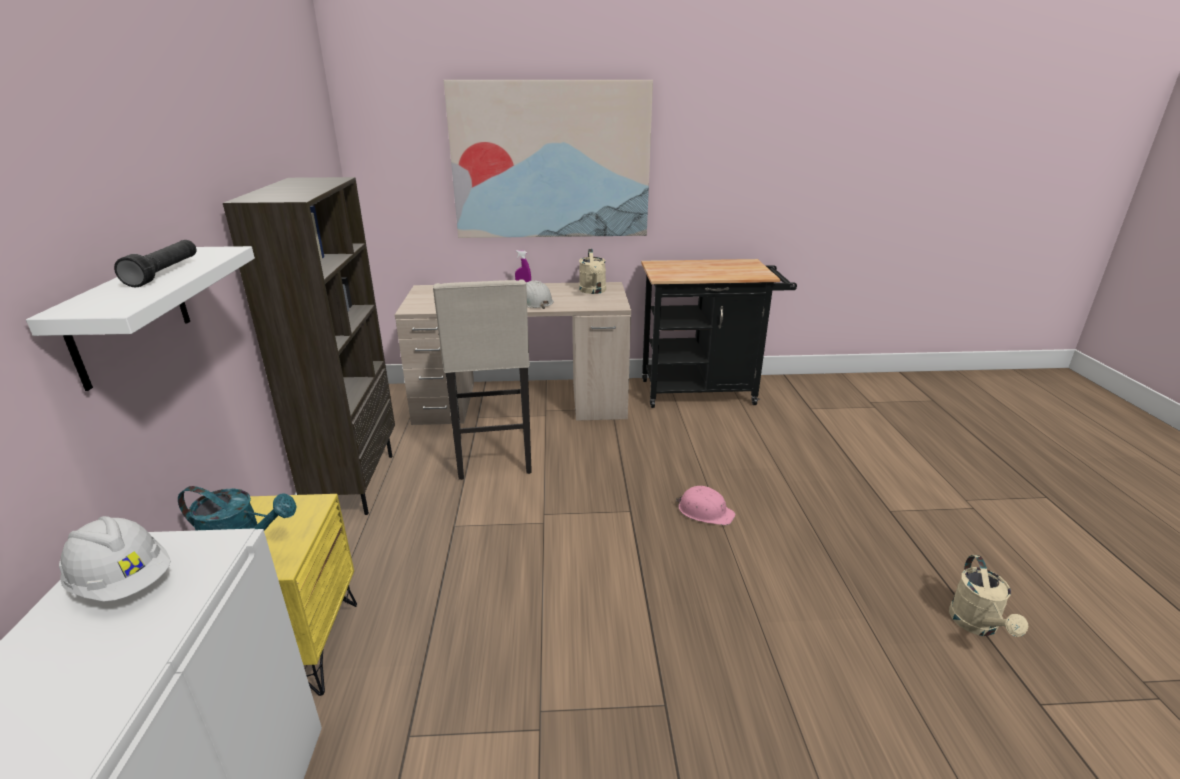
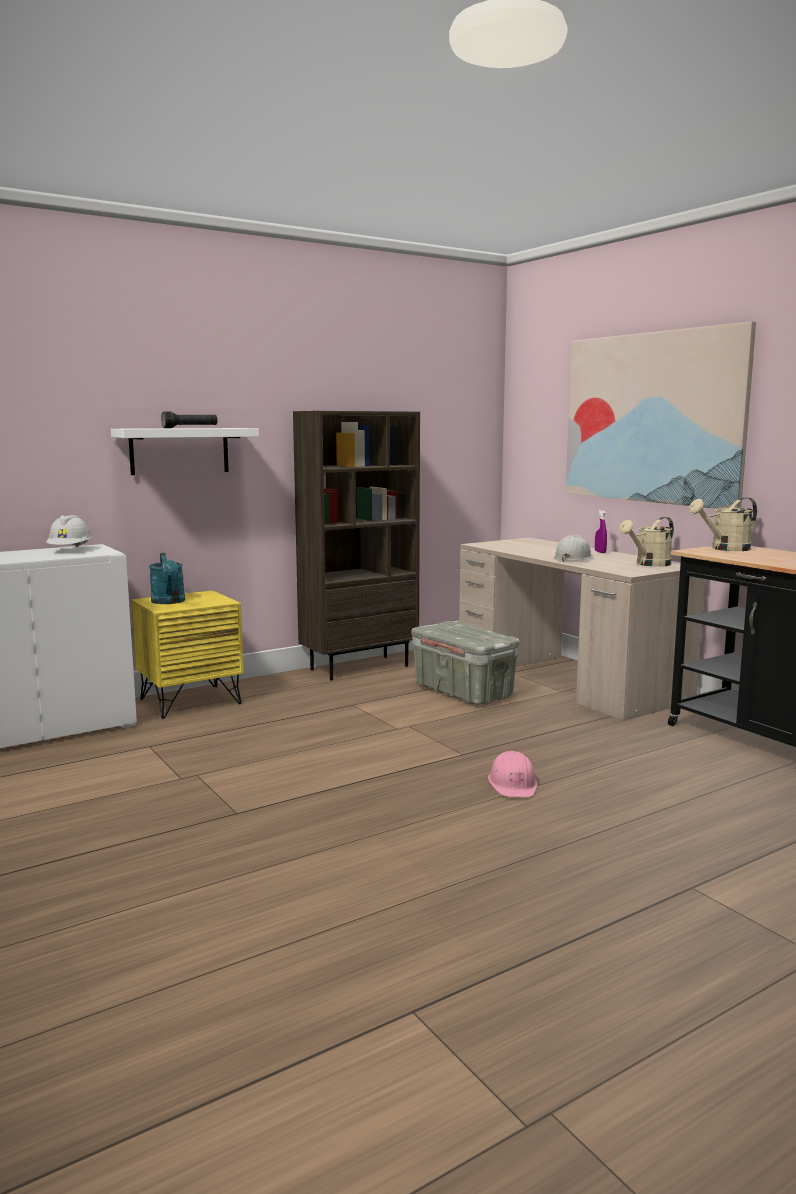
camera: 60 degrees right, 15 degrees down
beige stool [433,280,532,480] -> grey storage box [411,621,520,705]
beige watering can [949,555,1028,637] -> beige watering can moved to [689,498,757,551]

